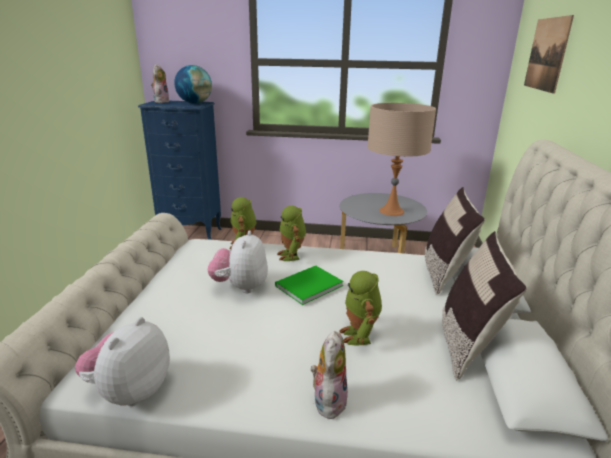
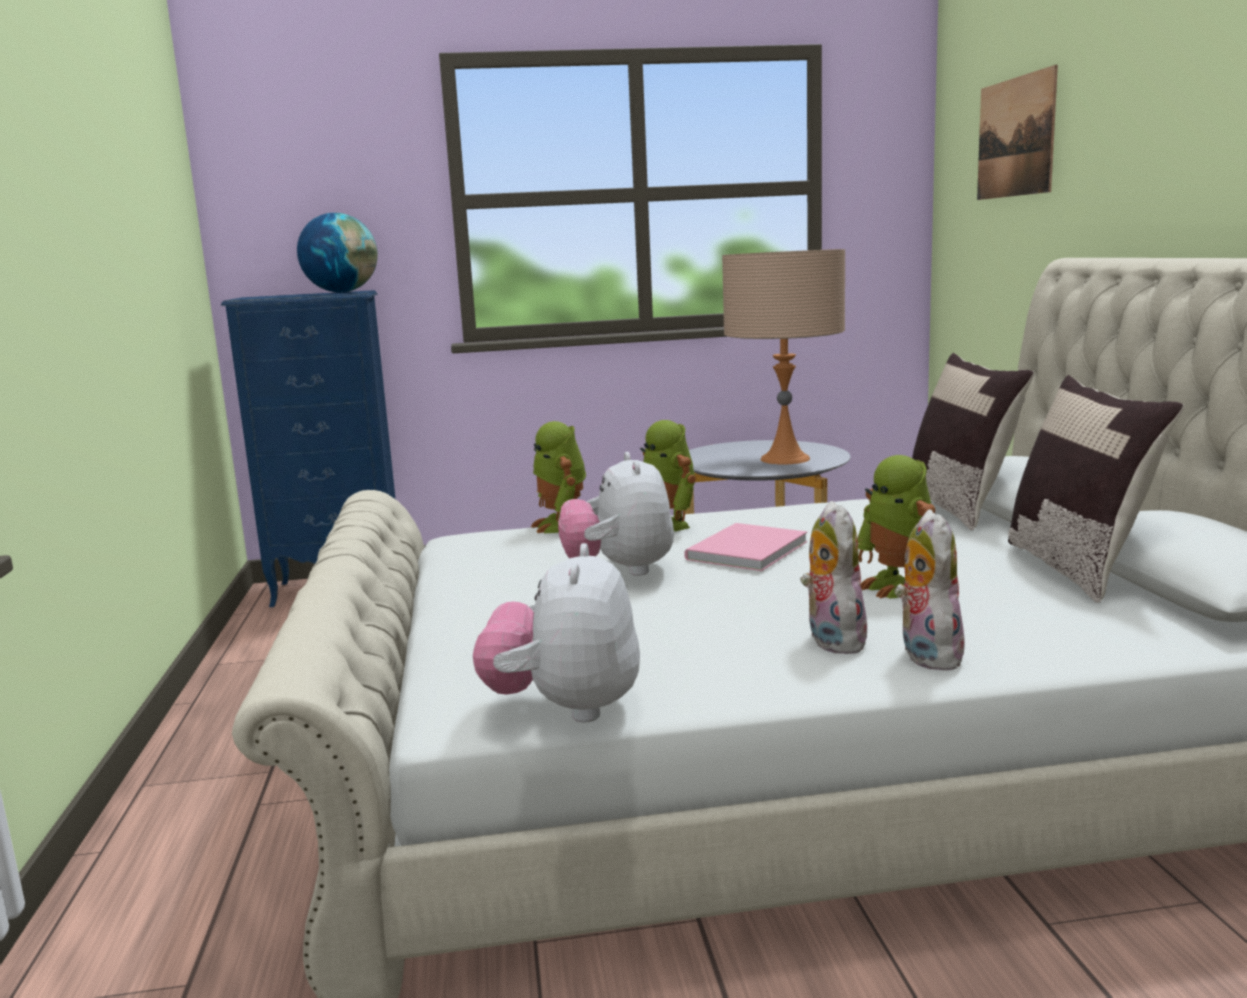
camera: 15 degrees left, 10 degrees down
plush toy [151,64,170,103] -> plush toy moved to [801,501,867,654]
green book [275,266,343,305] -> pink book [684,523,807,571]

